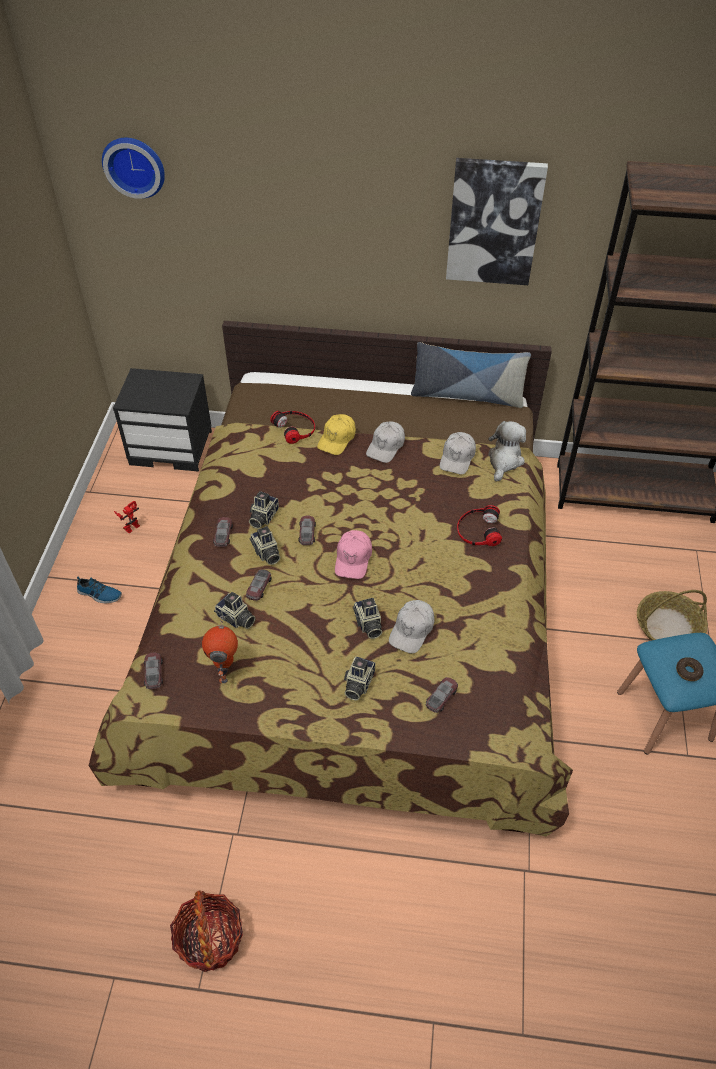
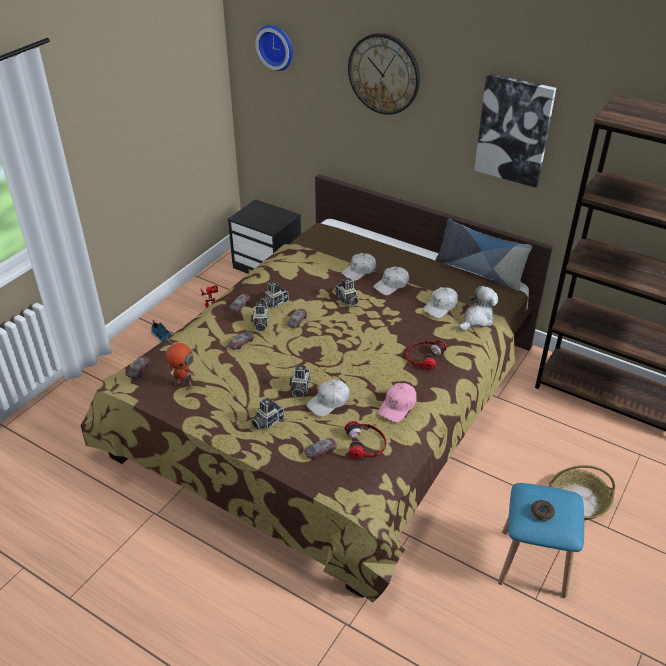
camera: 25 degrees right, 10 degrees down
basket [170,890,243,972] -> none
toy robot [202,616,238,683] -> toy robot turned 90 degrees counterclockwise [165,338,196,390]
camera [214,592,255,629] -> camera moved to [335,278,359,306]
headphones [270,411,315,444] -> headphones moved to [345,421,386,459]
yellow cap [317,414,356,455] -> white cap [341,253,376,281]
pink cap [335,530,372,579] -> pink cap moved to [378,383,417,422]
none -> wall clock [348,33,420,115]

